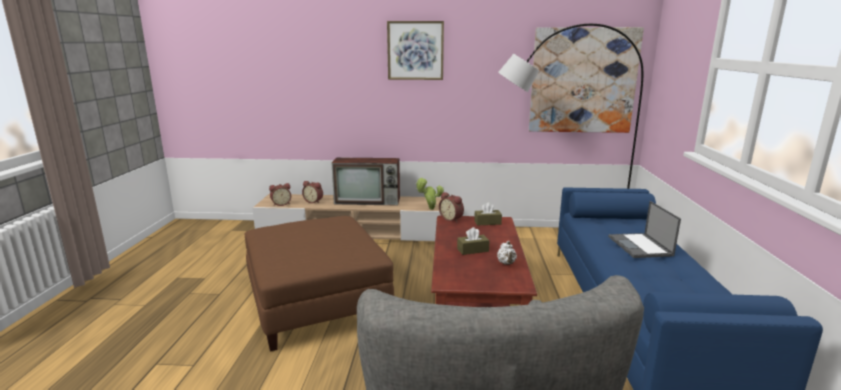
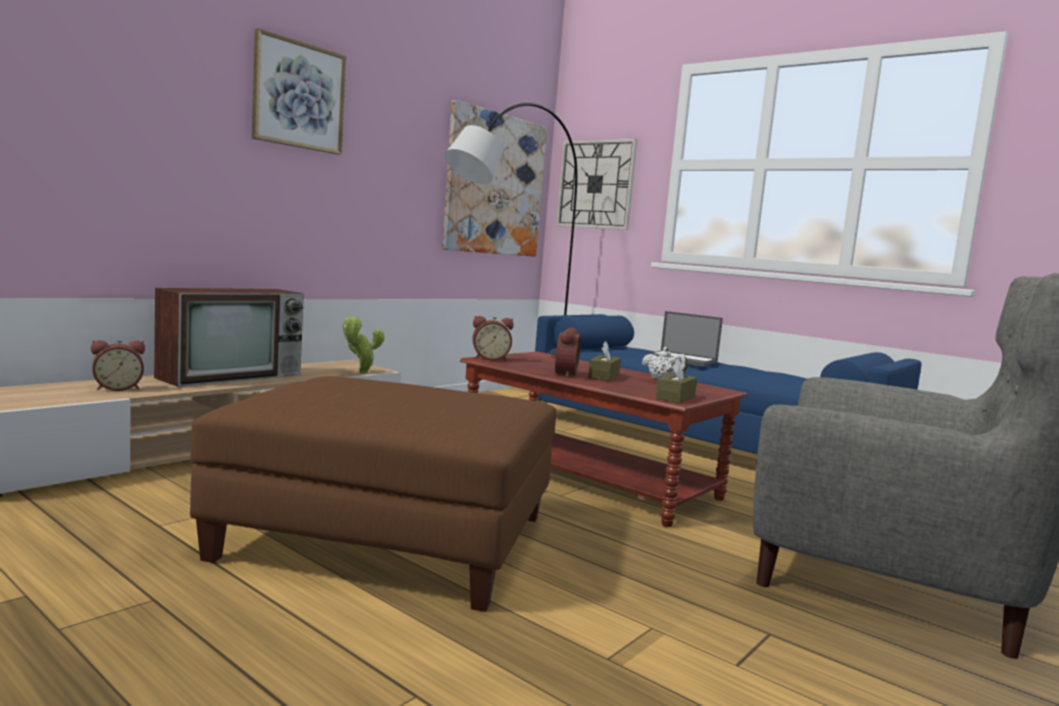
camera: 55 degrees left, 10 degrees down
alarm clock [269,183,291,206] -> alarm clock moved to [551,327,581,377]
brown tissue box [474,202,502,225] -> brown tissue box moved to [656,358,697,403]
none -> wall clock [556,138,637,230]

